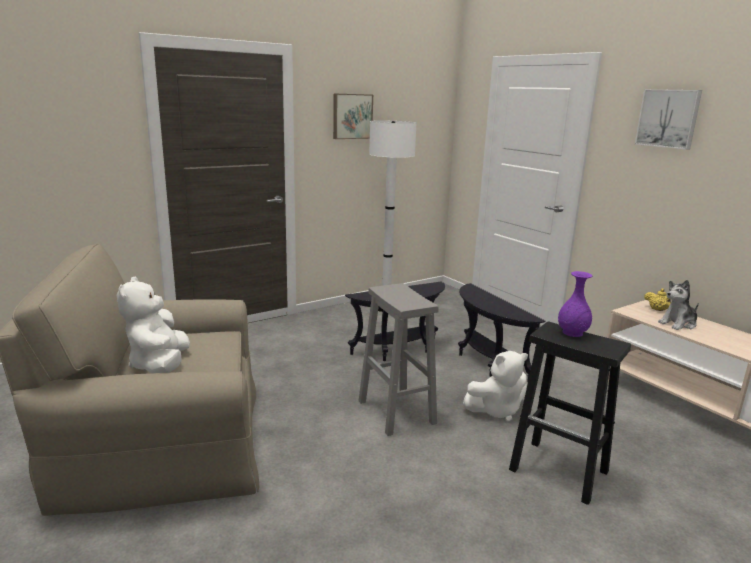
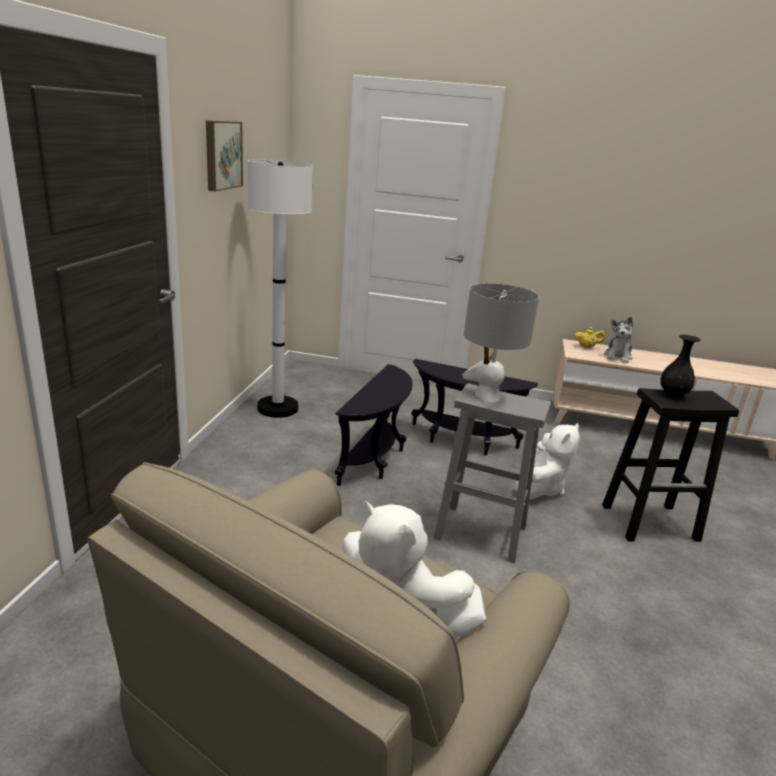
camera: 45 degrees left, 5 degrees up
purple vase [558,271,592,337] -> black vase [660,335,700,398]
picture [635,89,702,150] -> none
none -> grey table lamp [462,283,539,402]

